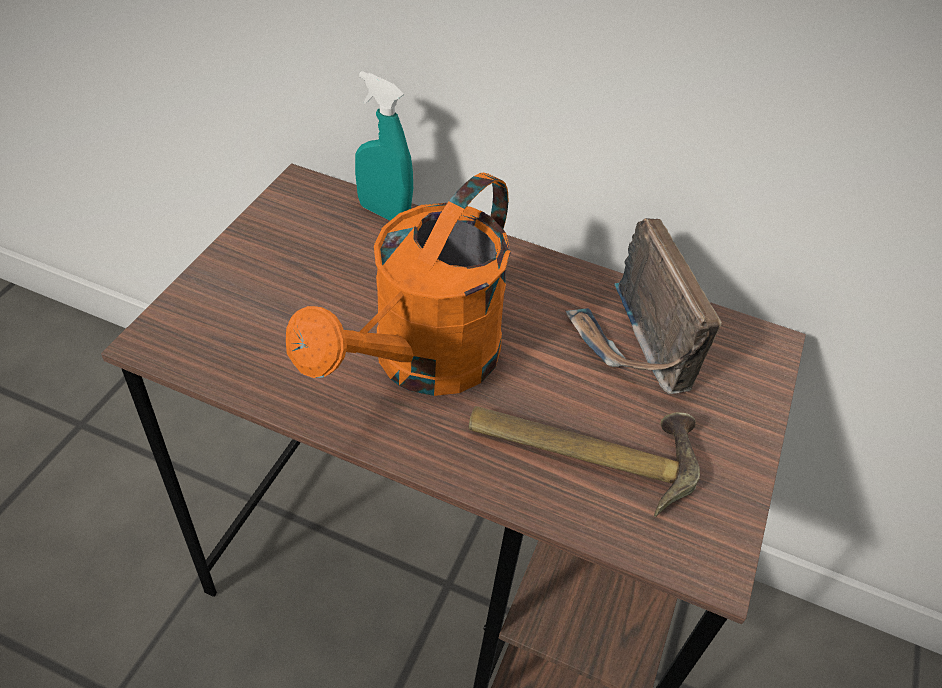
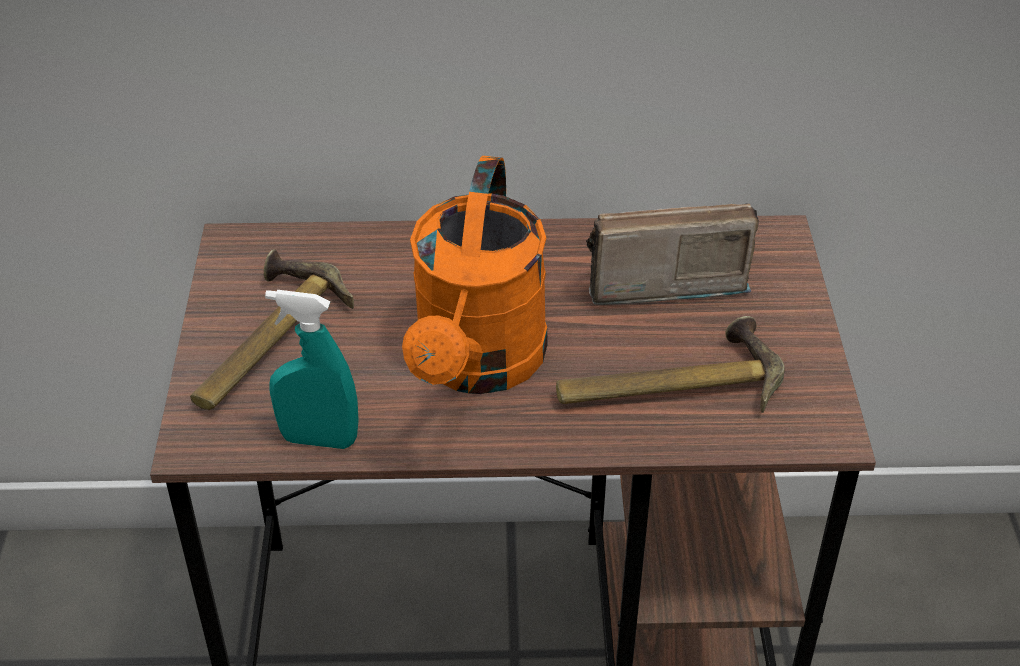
camera: 20 degrees left, 5 degrees down
turquoise spray bottle [355,71,413,221] -> turquoise spray bottle moved to [265,290,359,449]
radio [565,218,722,394] -> radio turned 120 degrees clockwise [586,204,759,305]
none -> hammer [190,249,354,410]

